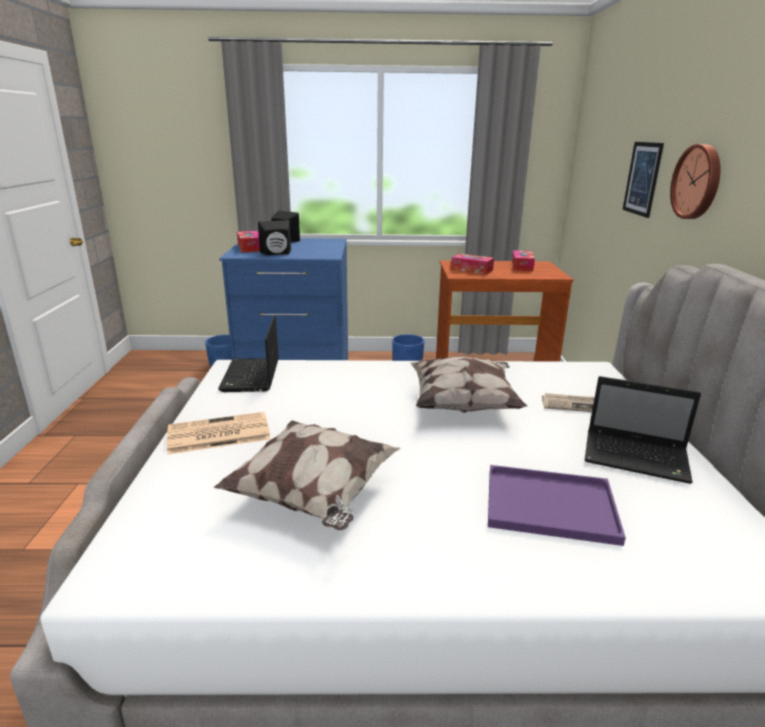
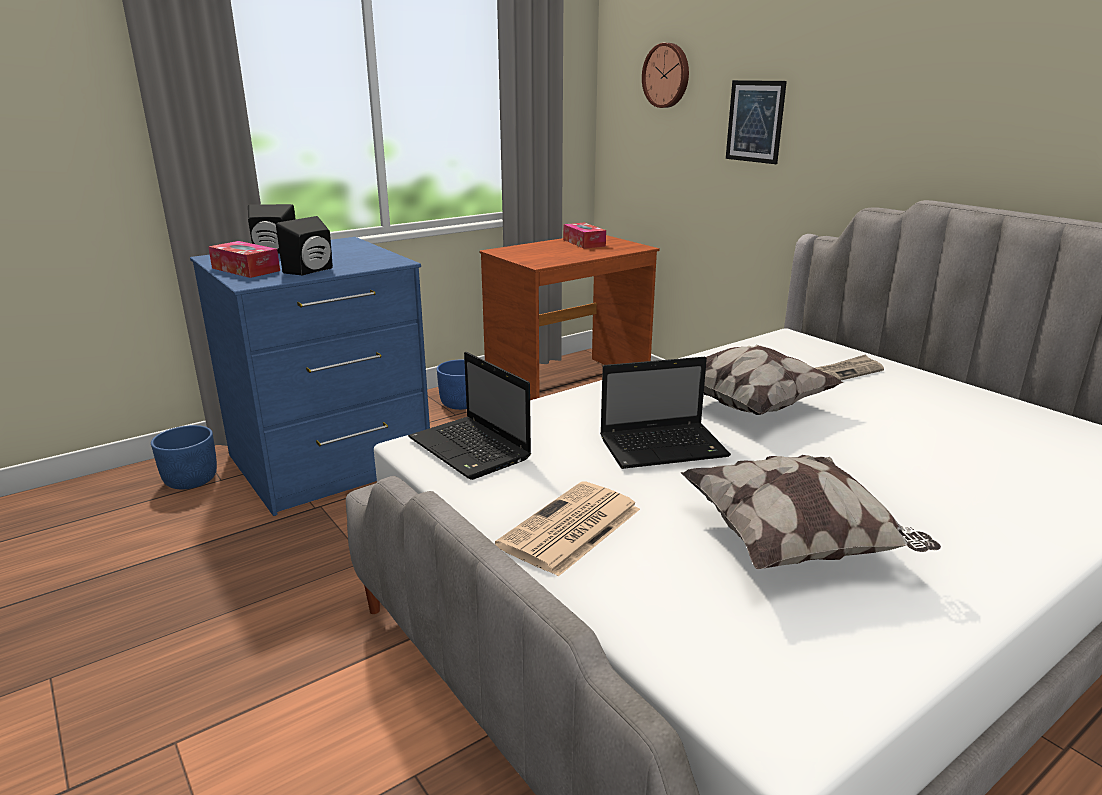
camera: 35 degrees left, 0 degrees up
tissue box [451,254,494,275] -> none
purple tray [488,465,626,546] -> none
laptop [585,376,701,484] -> laptop moved to [600,357,731,469]
wall clock [670,144,720,219] -> wall clock moved to [642,43,689,108]

